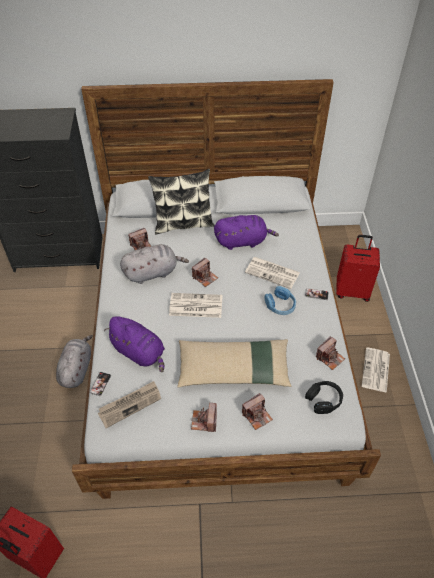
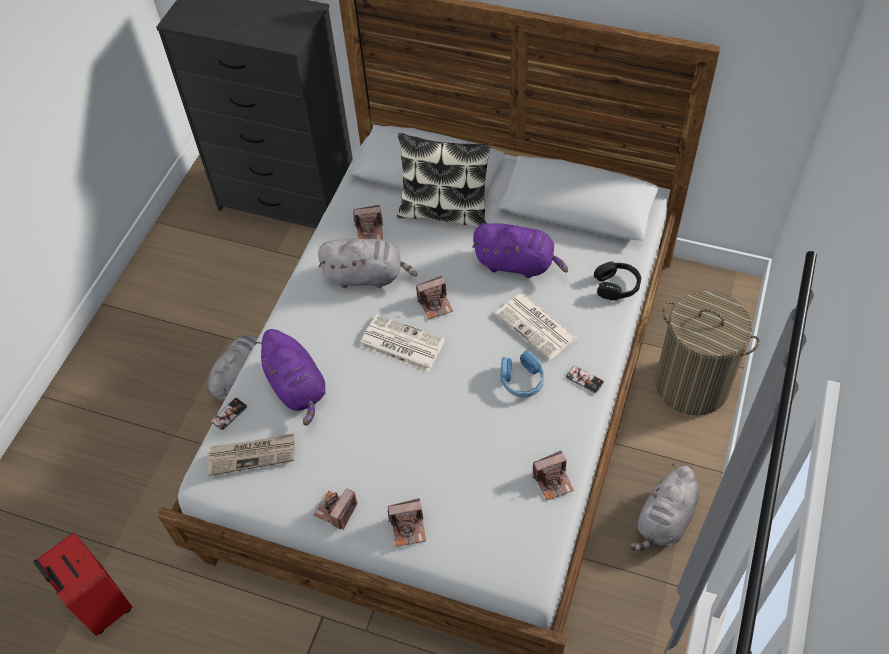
camera: 25 degrees right, 5 degrees up
beige pillow [177,339,291,387] -> none
black headphones [305,381,343,414] -> black headphones moved to [594,261,641,300]
red suitcase [336,235,380,302] -> laundry basket [655,291,760,416]
newspaper [362,347,390,393] -> grey plush toy [629,464,699,551]

